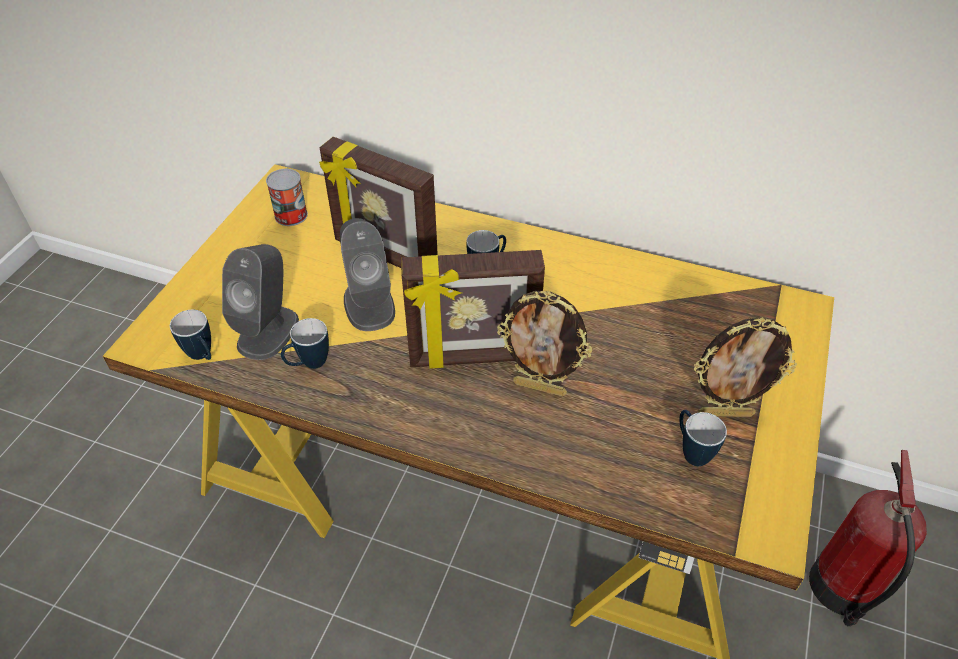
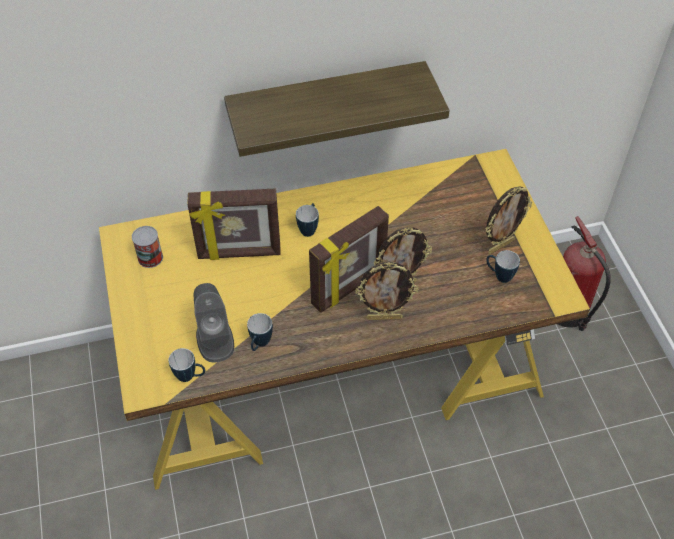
camera: 35 degrees left, 5 degrees up
grey speaker [340,218,395,331] -> none
none -> shelf [224,61,450,157]
none -> picture frame [355,262,419,320]

